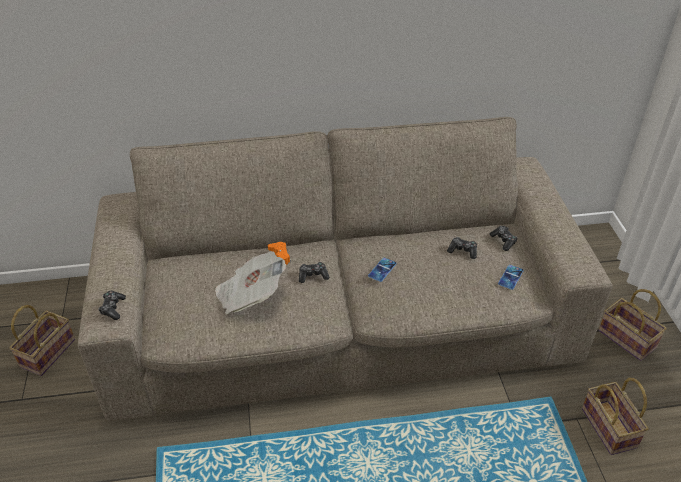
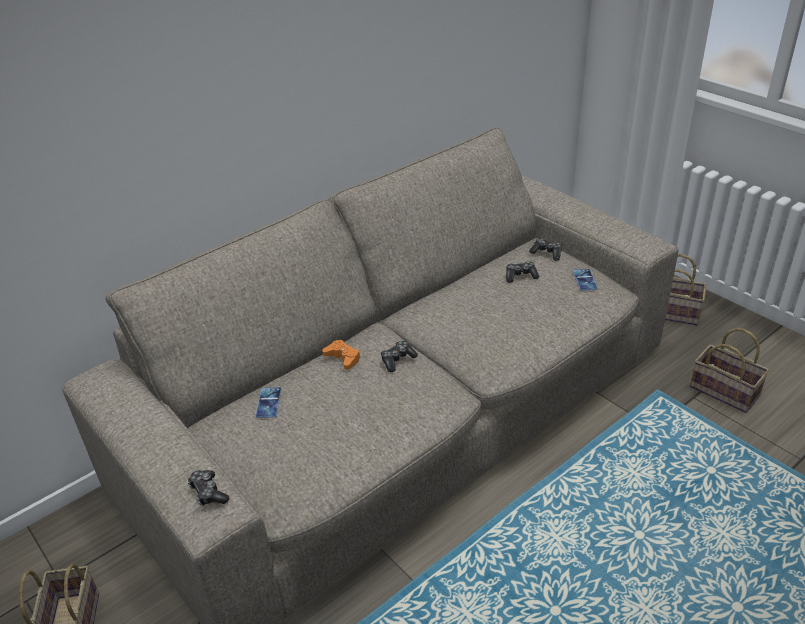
camera: 30 degrees left, 5 degrees down
newspaper [215,251,286,315] -> none
phone [368,257,397,282] -> phone moved to [256,387,281,418]

